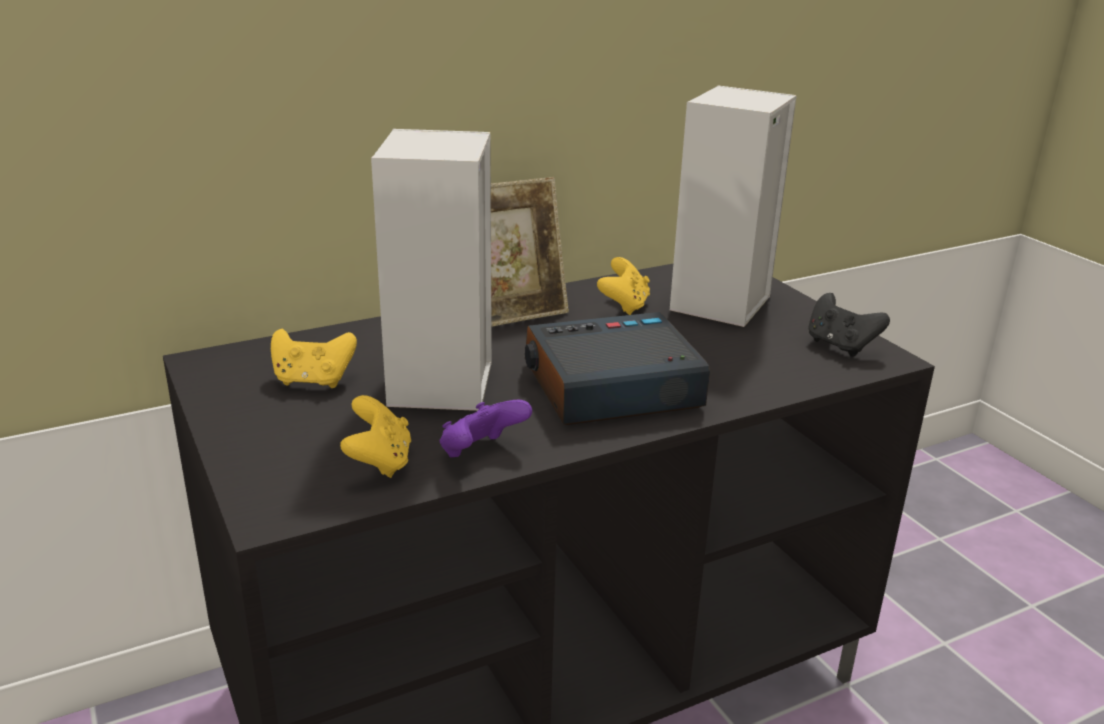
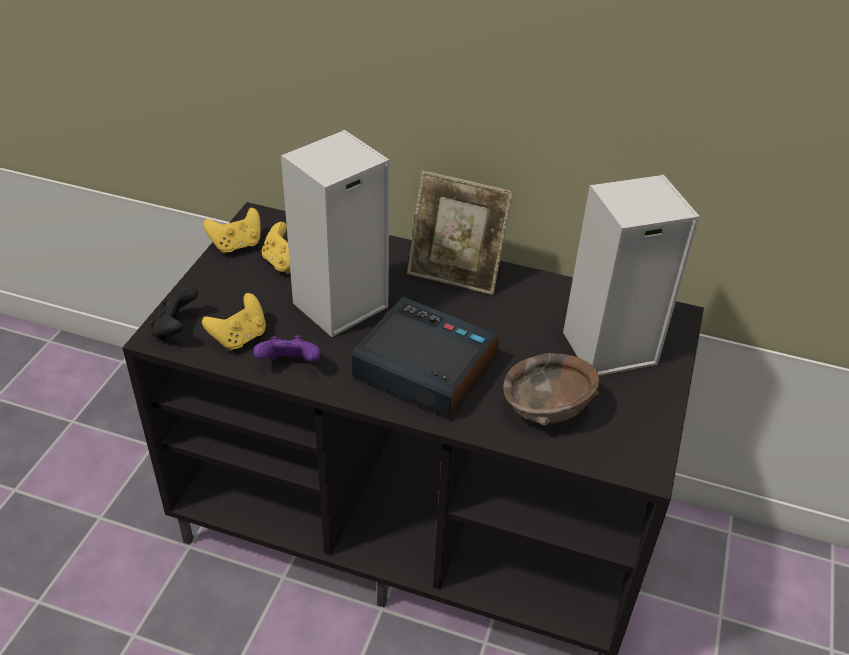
camera: 45 degrees right, 15 degrees up
yellow game controller [597,257,650,315] -> yellow game controller moved to [203,208,261,254]
black game controller [808,293,890,357] -> black game controller moved to [150,287,198,341]
none -> brown bowl [503,353,600,425]

